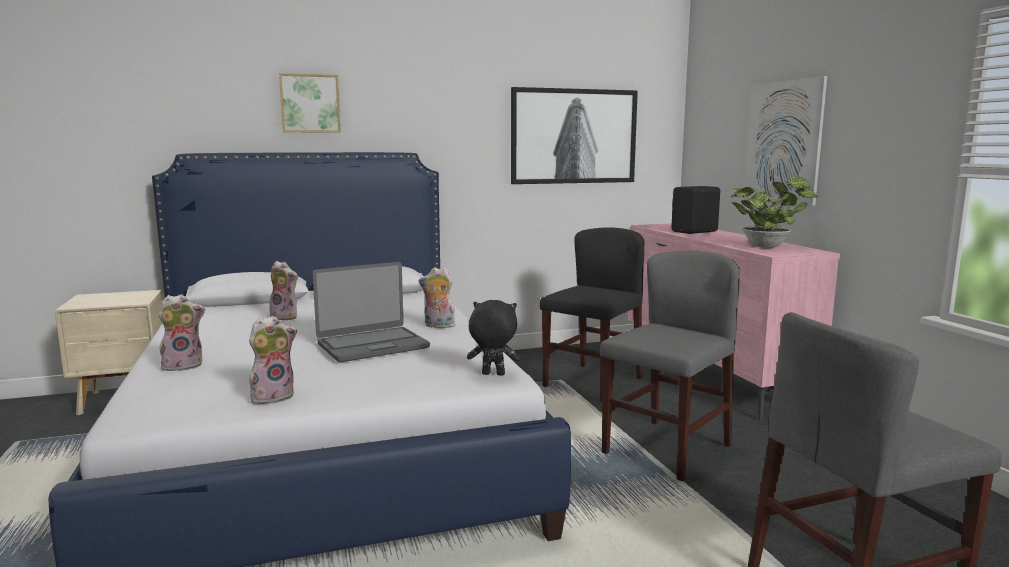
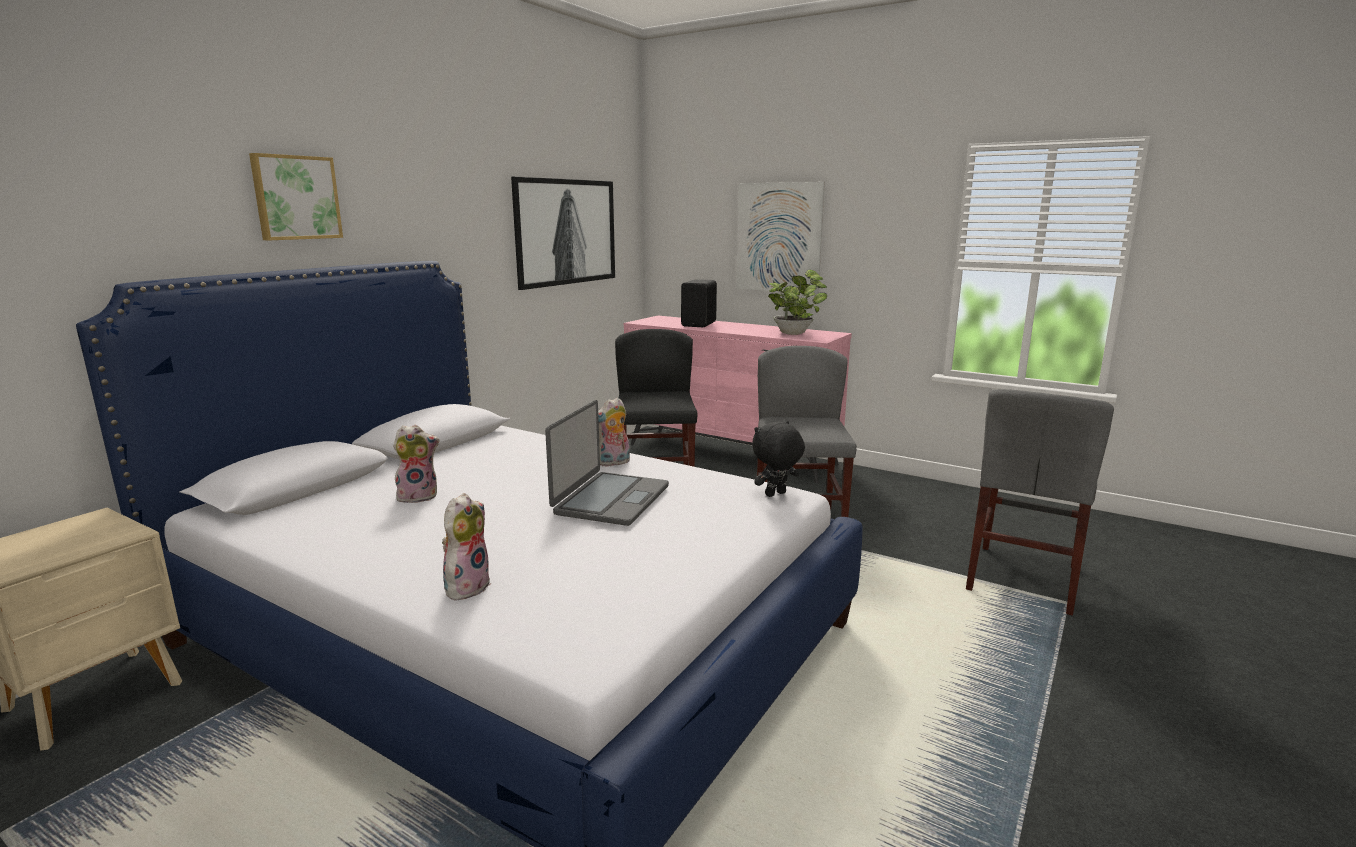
camera: 40 degrees left, 5 degrees up
plush toy [249,316,297,404] -> none

